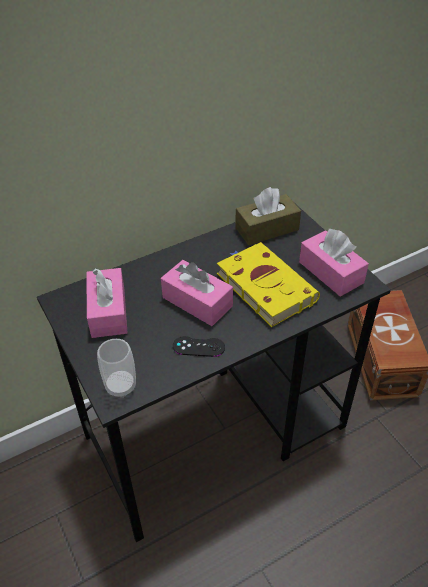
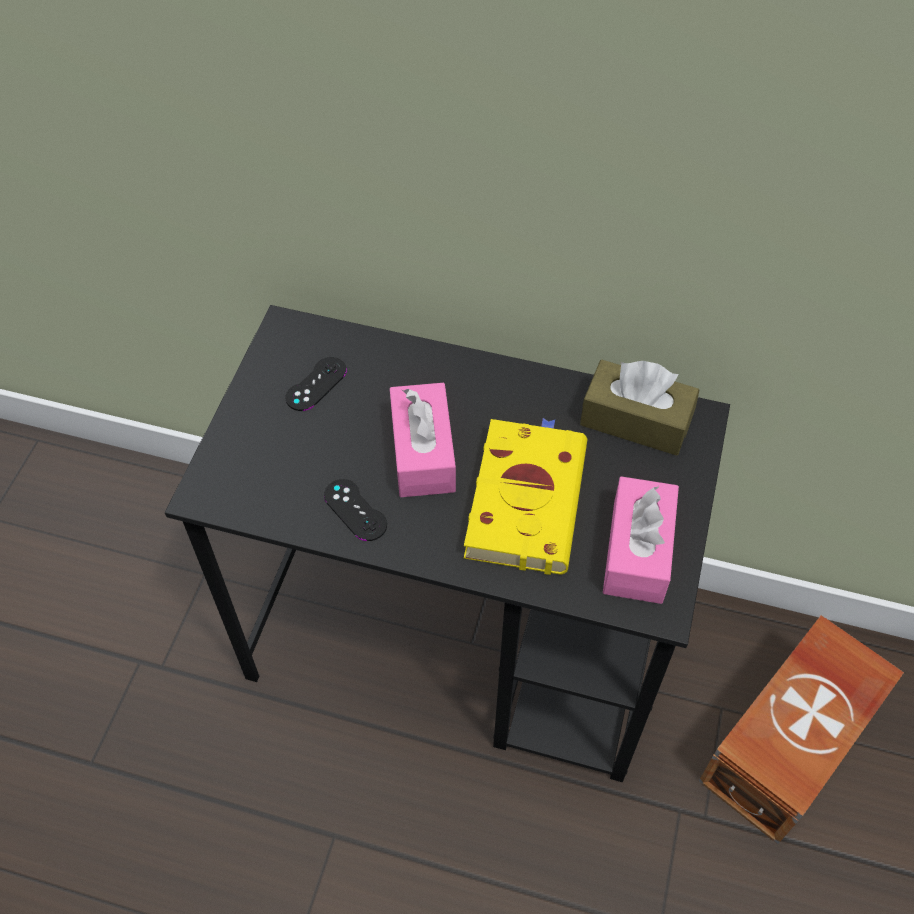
camera: 45 degrees right, 10 degrees up
pink tissue box [86,268,128,338] -> black game controller [285,357,347,411]
cup [97,339,136,398] -> none

